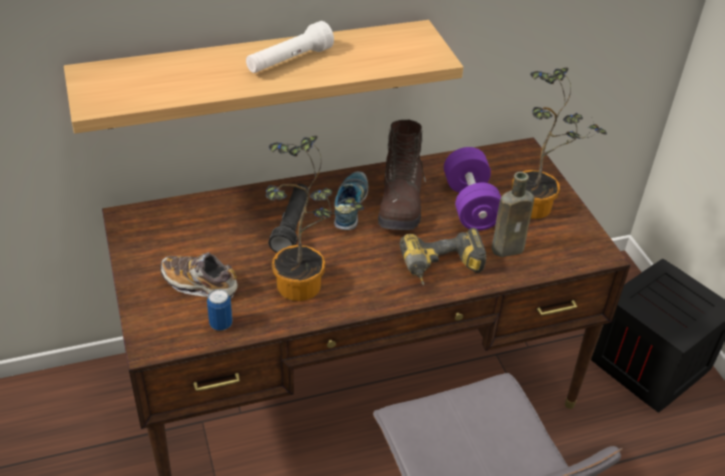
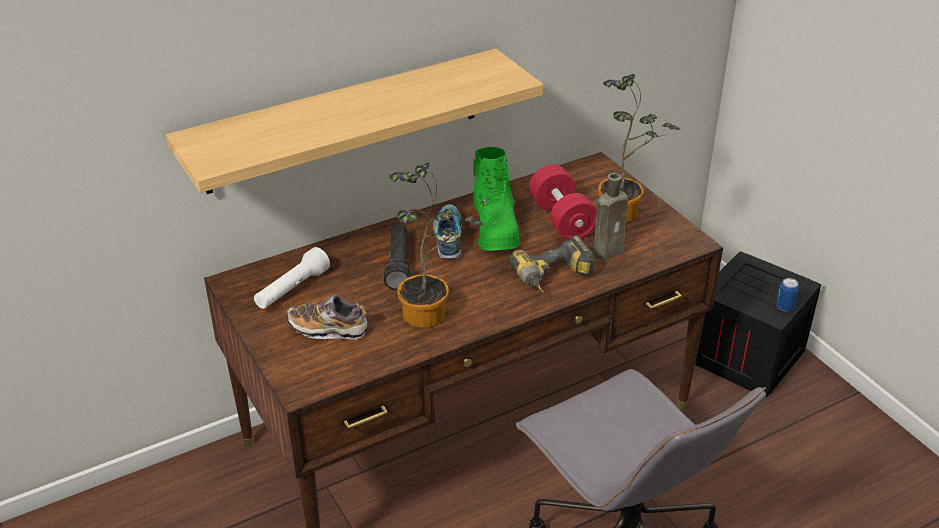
camera: 10 degrees left, 5 degrees down
can [207,289,232,331] -> can moved to [776,278,799,312]
white flashlight [246,21,334,73] -> white flashlight moved to [254,247,330,309]
brown boot [378,120,426,230] -> green boot [473,147,520,251]
purple dumbbell [444,147,501,231] -> red dumbbell [529,164,597,240]

